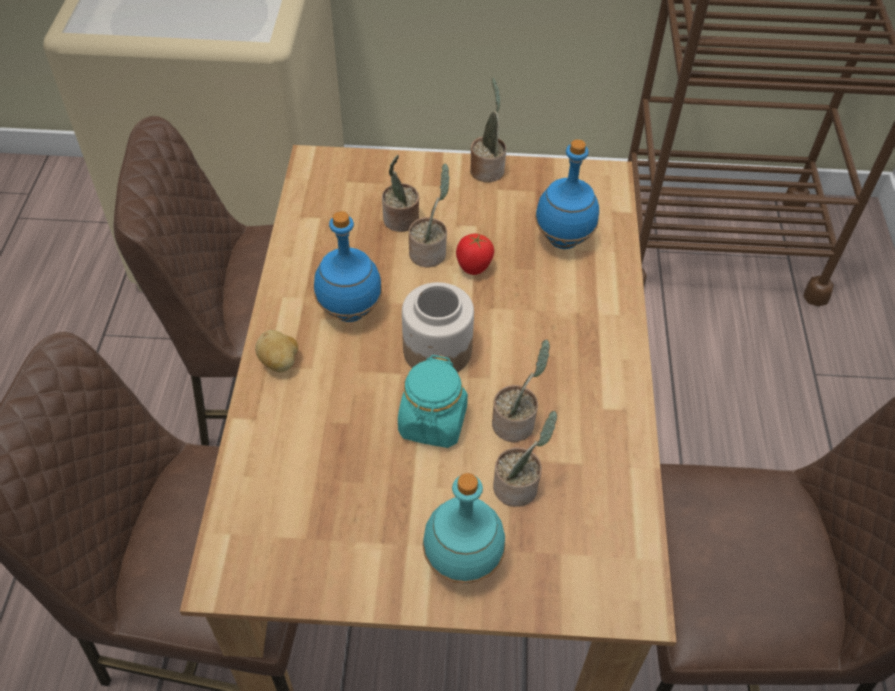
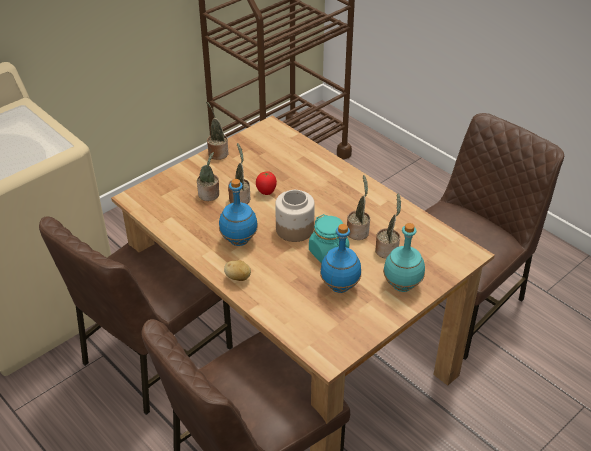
camera: 45 degrees left, 10 degrees down
blue bottle [535,139,599,249] -> blue bottle moved to [320,224,361,293]

